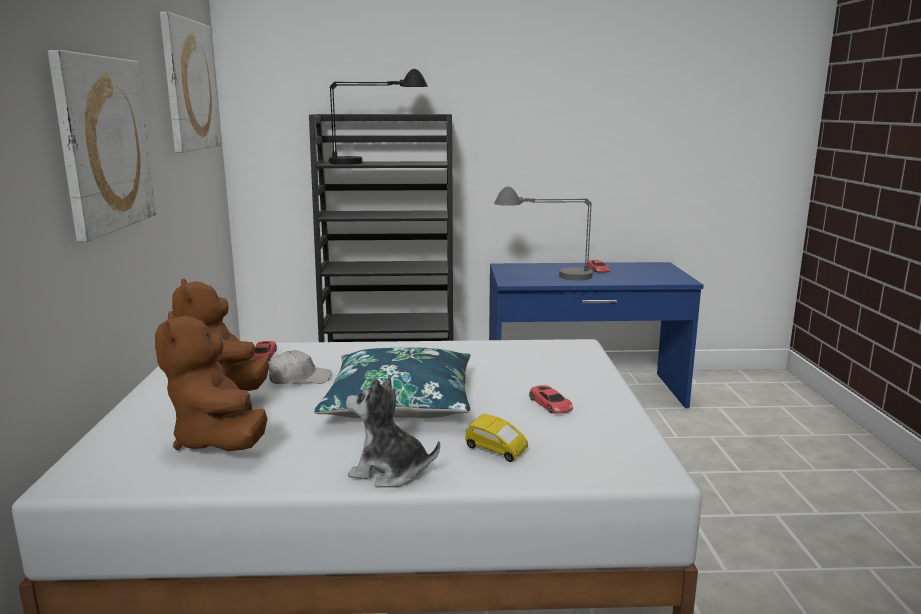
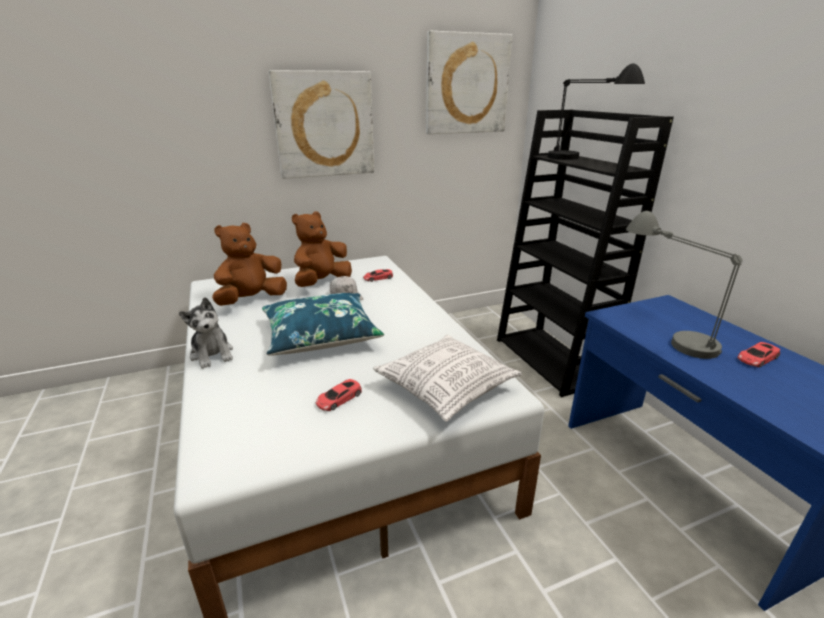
camera: 70 degrees right, 10 degrees up
plush toy [346,377,440,487] -> plush toy turned 150 degrees clockwise [179,297,233,369]
yellow toy car [465,414,528,462] -> none
none -> pillow [373,335,522,422]

